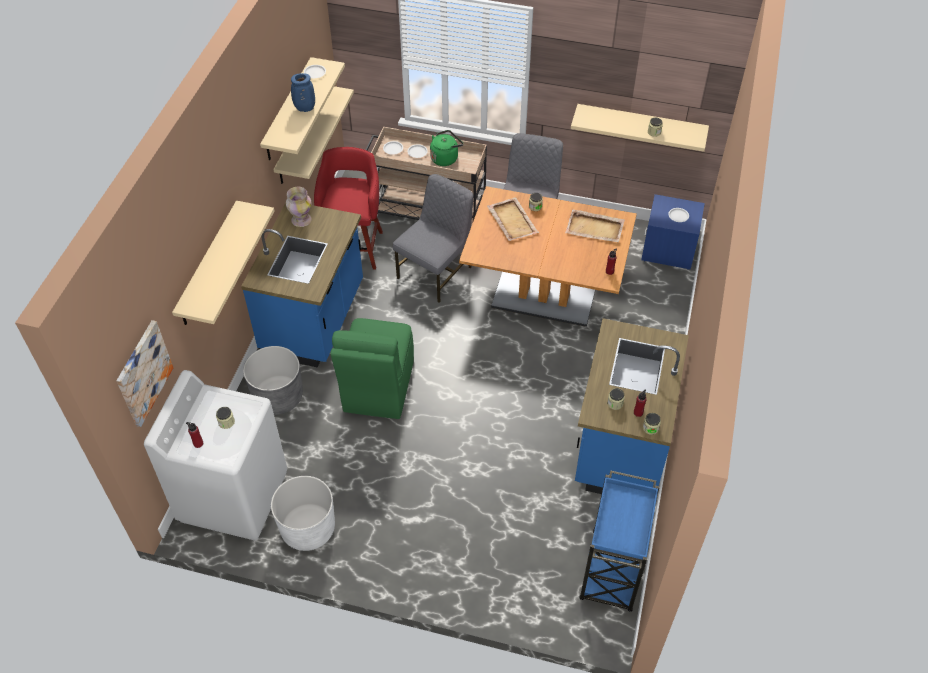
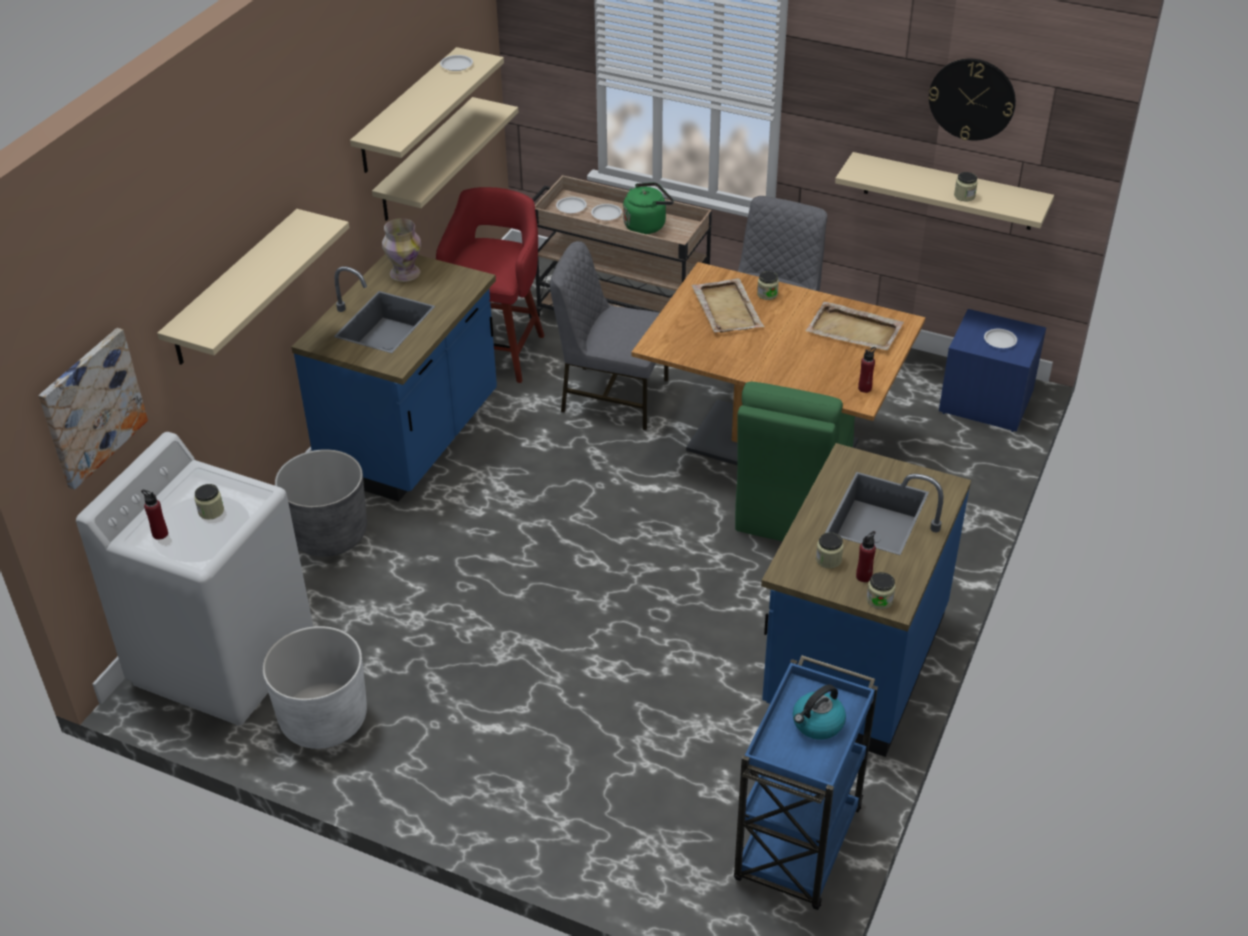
camera: 10 degrees right, 10 degrees down
blue vase [291,73,315,112] -> none
green chair [331,318,414,419] -> green chair moved to [735,382,855,541]
grey chair [393,174,473,303] -> grey chair turned 120 degrees counterclockwise [550,241,669,430]
none -> kettle [793,684,846,740]
none -> wall clock [929,59,1016,140]

